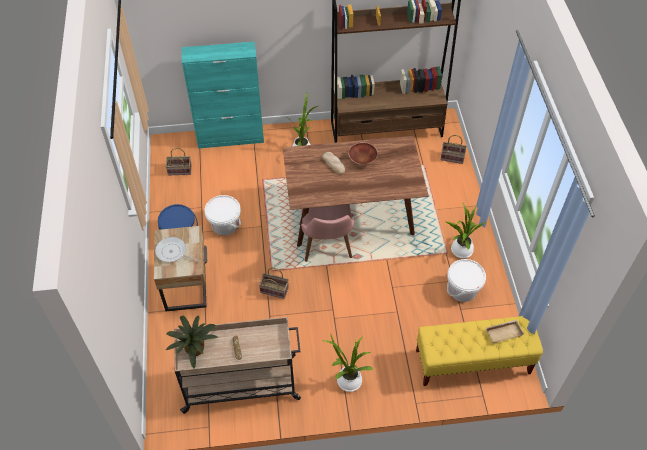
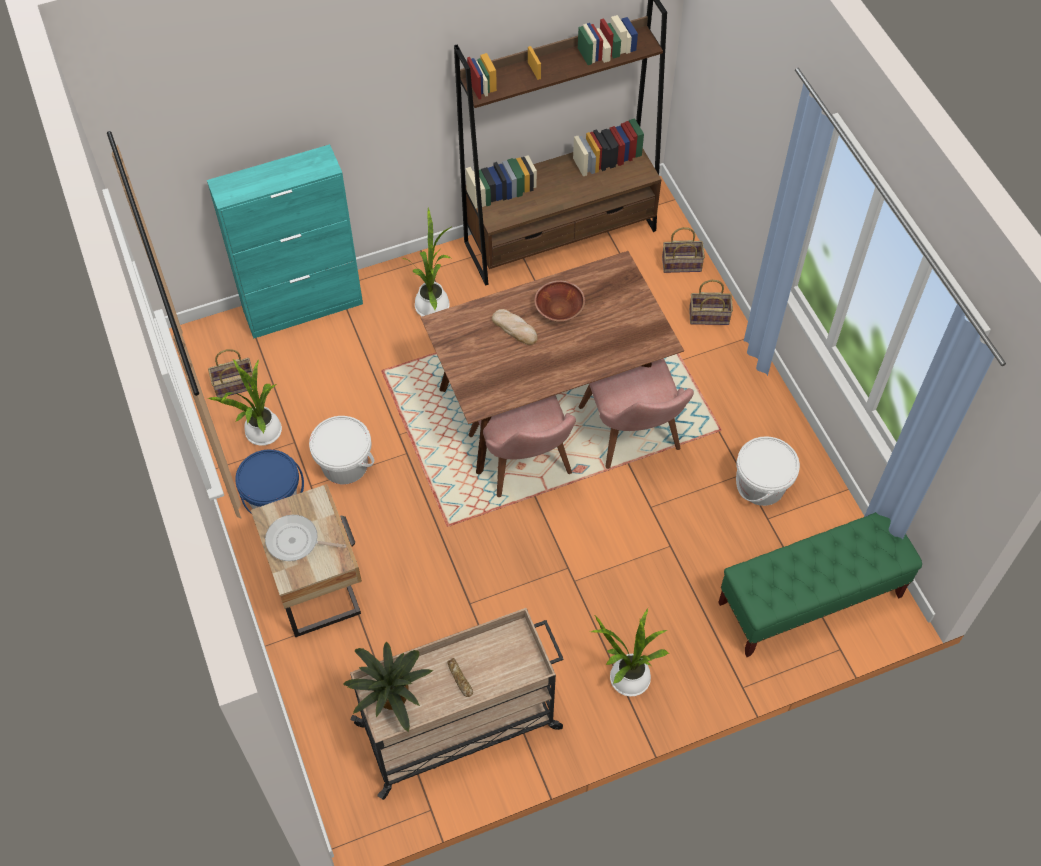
camera: 15 degrees left, 5 degrees up
basket [259,268,289,299] -> basket moved to [689,280,733,325]
yellow bench [416,316,543,386] -> green bench [718,512,922,657]
potted plant [446,203,488,258] -> potted plant moved to [208,359,282,446]
beige tray [485,320,524,343] -> none
none -> pink chair [579,358,694,469]

